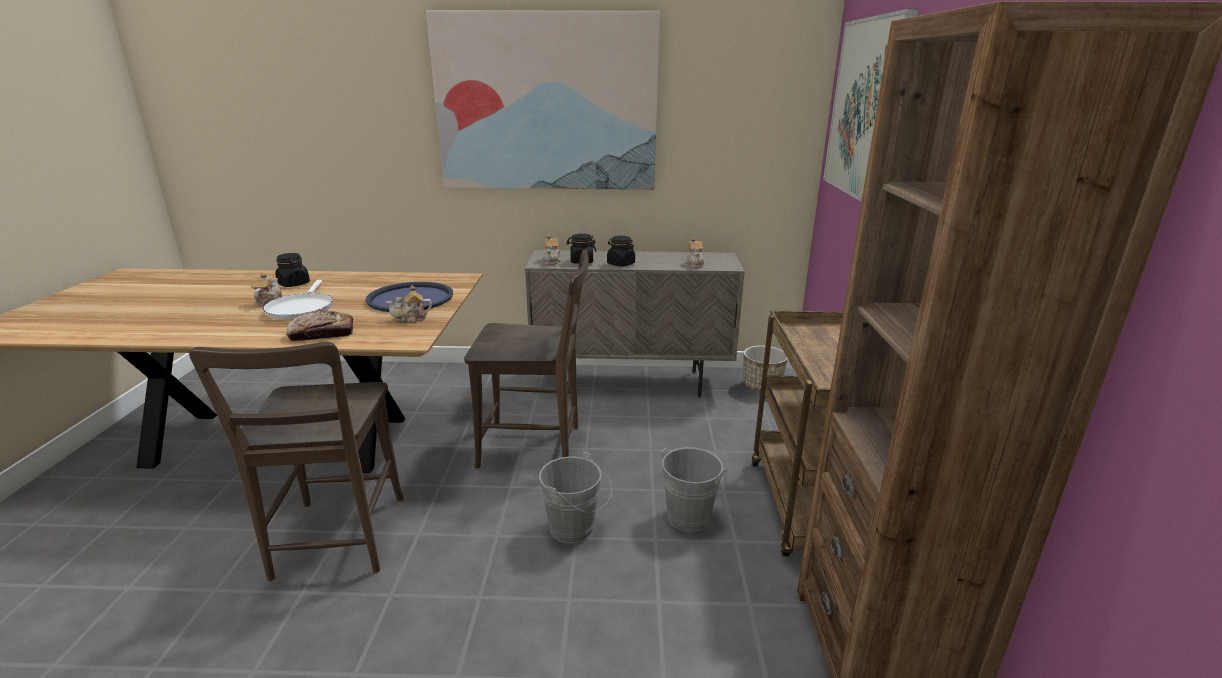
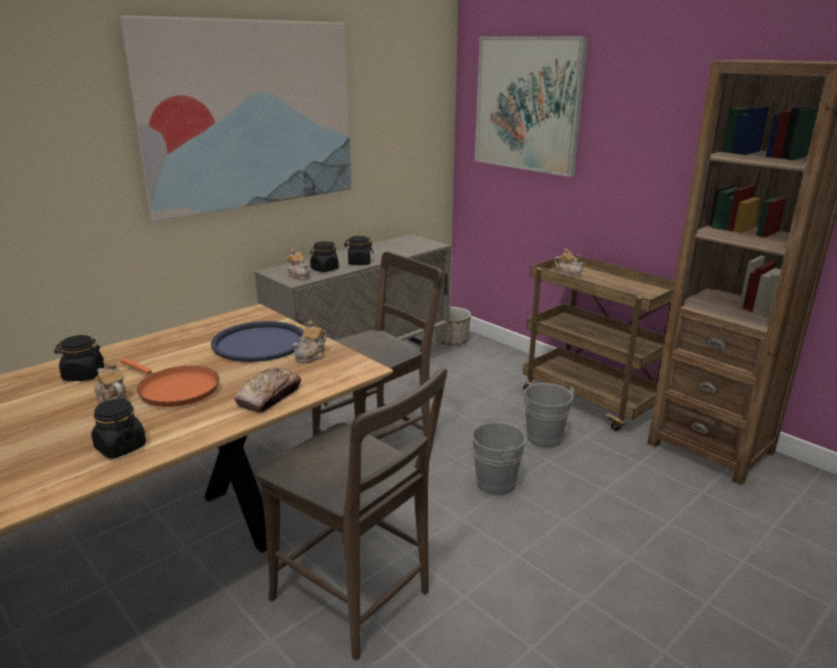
camera: 45 degrees left, 0 degrees up
white frying pan [263,280,333,320] -> orange frying pan [121,358,219,407]
teapot [687,237,704,268] -> teapot moved to [554,248,584,277]
none -> black jar [91,399,146,459]

